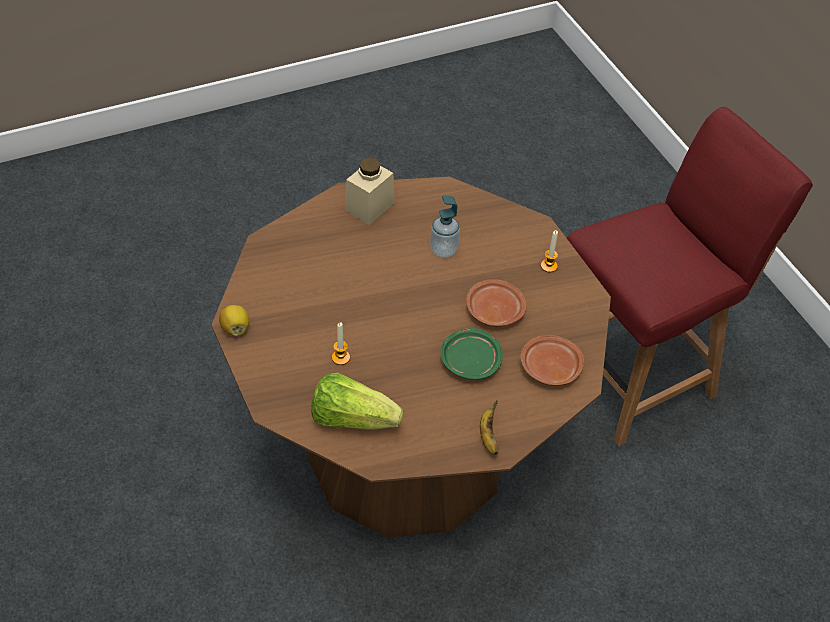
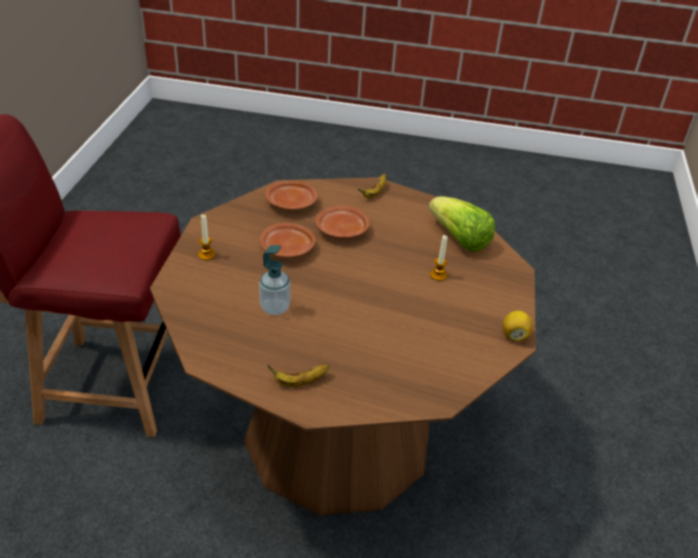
camera: 145 degrees left, 10 degrees down
beige jar [345,158,395,225] -> banana [267,364,330,387]
green plate [441,328,503,380] -> brown plate [316,206,370,239]

